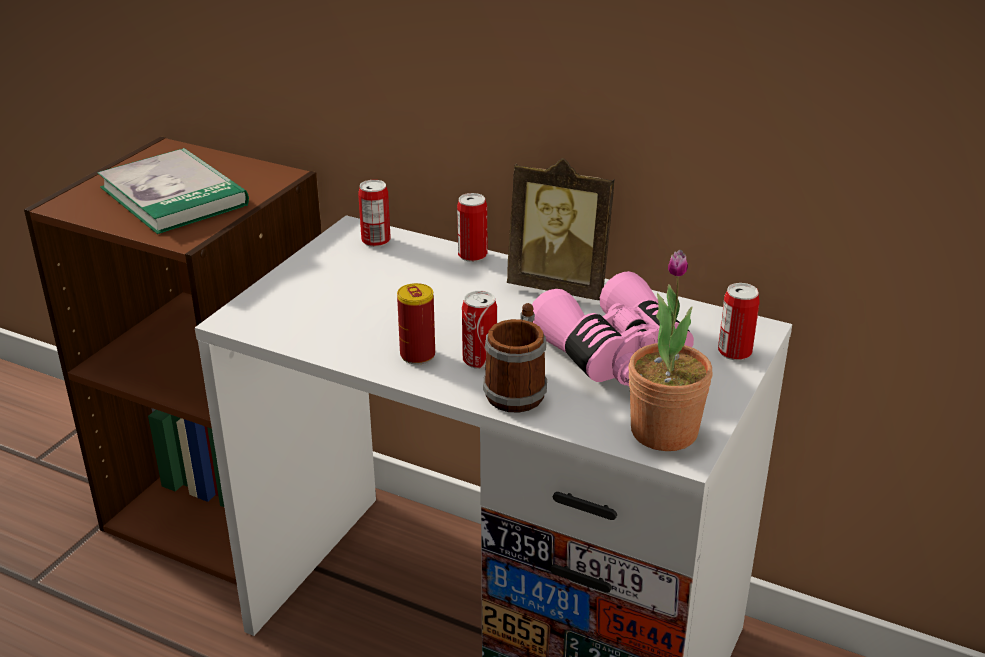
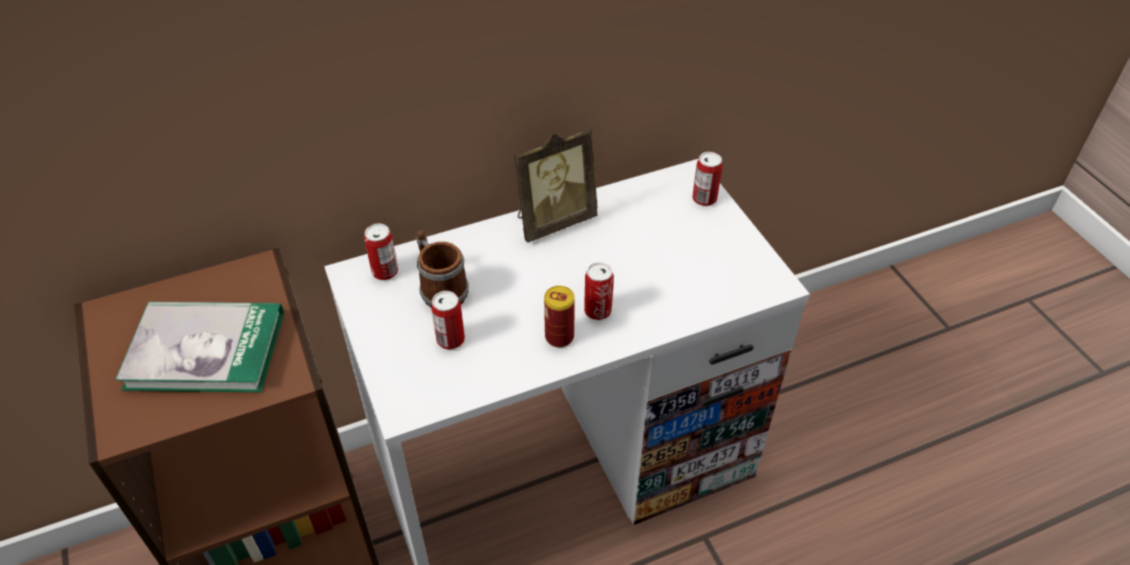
camera: 50 degrees left, 15 degrees up
can [457,193,487,262] -> can moved to [431,291,465,350]
mug [483,303,547,413] -> mug moved to [416,230,469,307]
pink binoculars [532,271,694,386] -> none
potted plant [628,250,713,451] -> none

